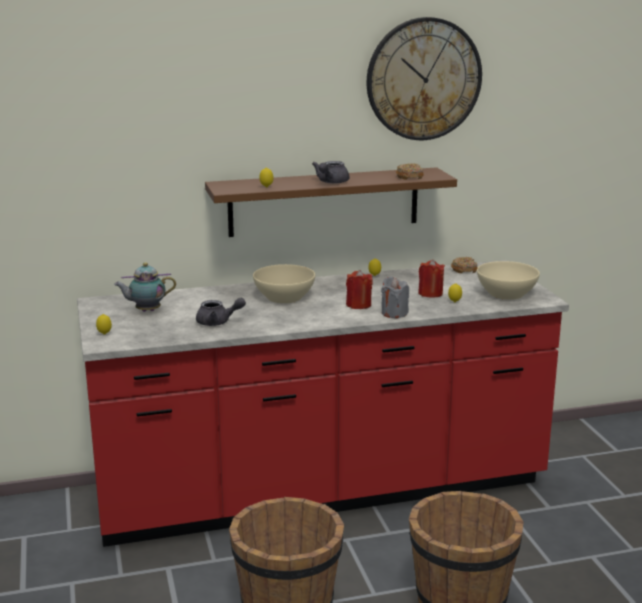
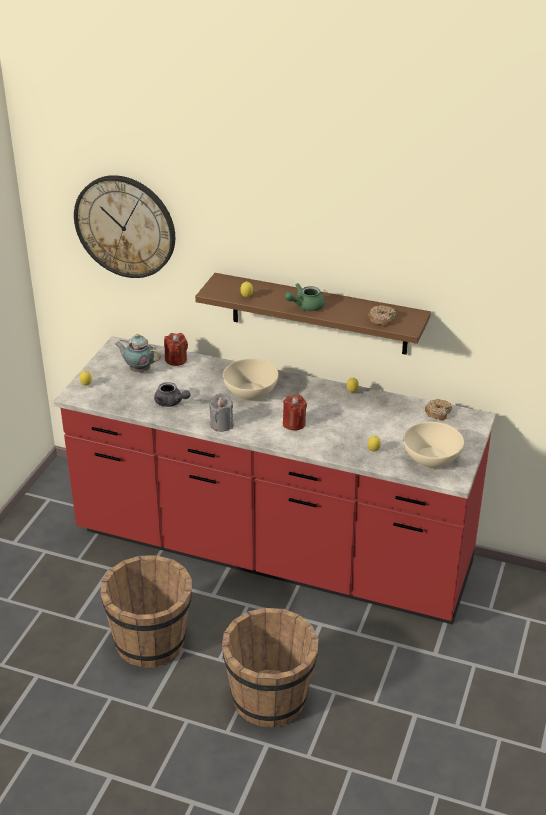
camera: 35 degrees right, 15 degrees up
grey teapot [312,161,349,184] -> green teapot [285,283,325,311]
wall clock [367,17,482,140] -> wall clock moved to [74,175,175,278]
grey candle [381,277,409,318] -> grey candle moved to [209,393,233,432]
red candle [418,259,445,298] -> red candle moved to [164,333,188,366]

